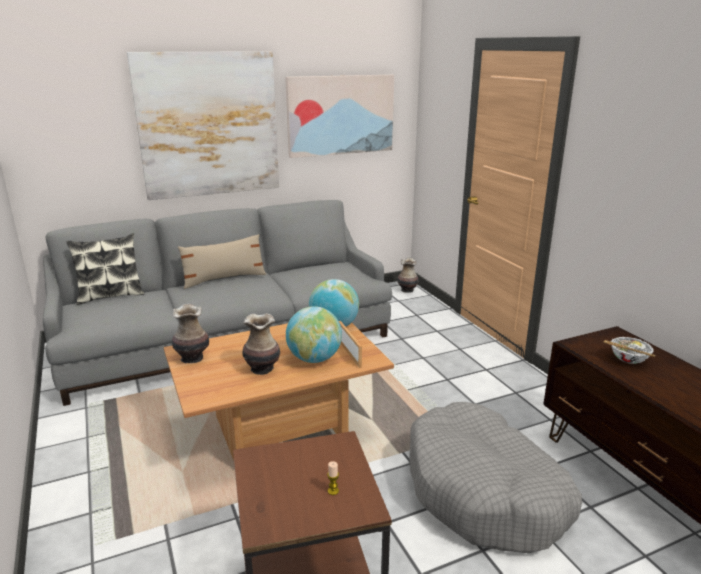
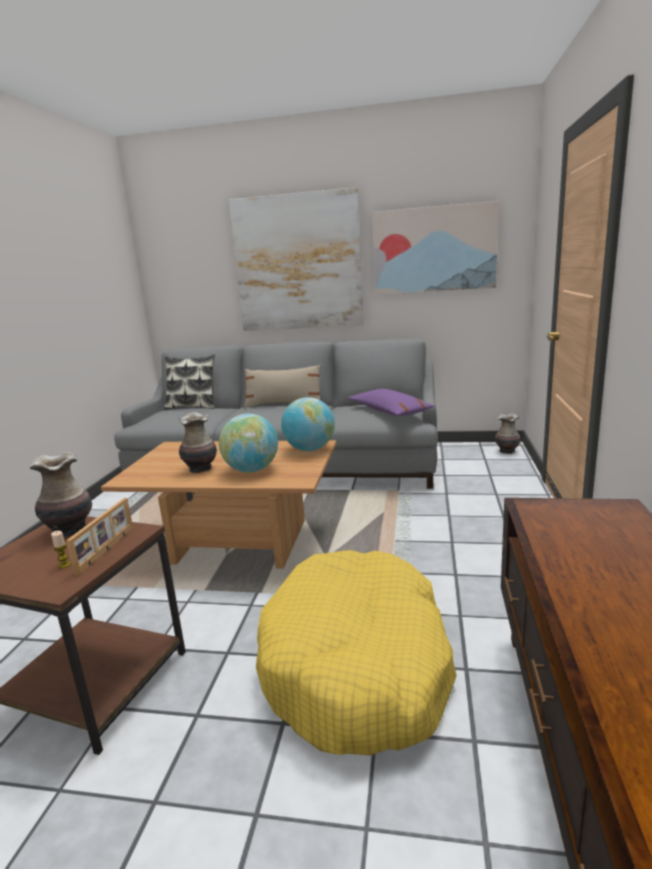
camera: 35 degrees right, 5 degrees down
vase [172,304,209,363] -> vase moved to [30,452,92,537]
picture frame [339,321,362,368] -> picture frame moved to [66,498,133,576]
grey dog bed [409,402,582,553] -> yellow dog bed [256,550,457,755]
bowl [603,337,655,364] -> none
none -> purple pillow [348,389,434,416]

